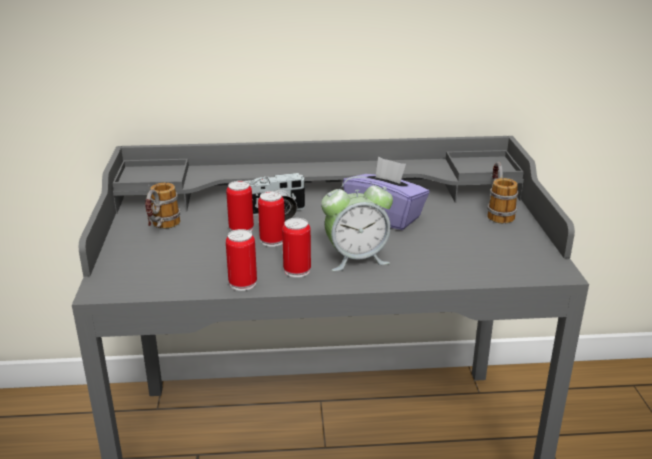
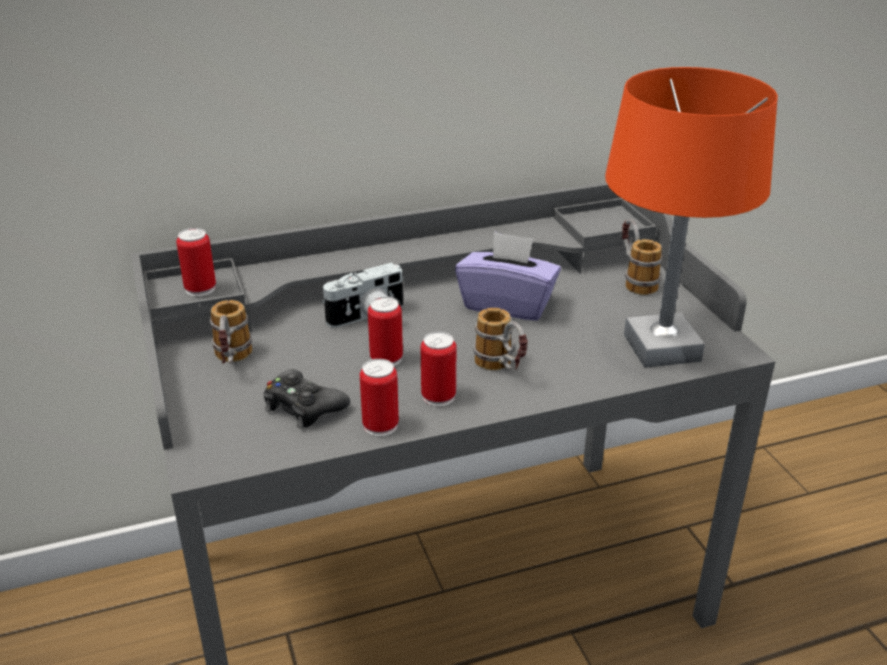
camera: 15 degrees left, 5 degrees up
can [226,181,254,232] -> can moved to [176,228,216,297]
alarm clock [321,176,393,271] -> mug [473,308,528,370]
none -> black game controller [264,369,350,428]
none -> orange table lamp [605,67,778,368]

